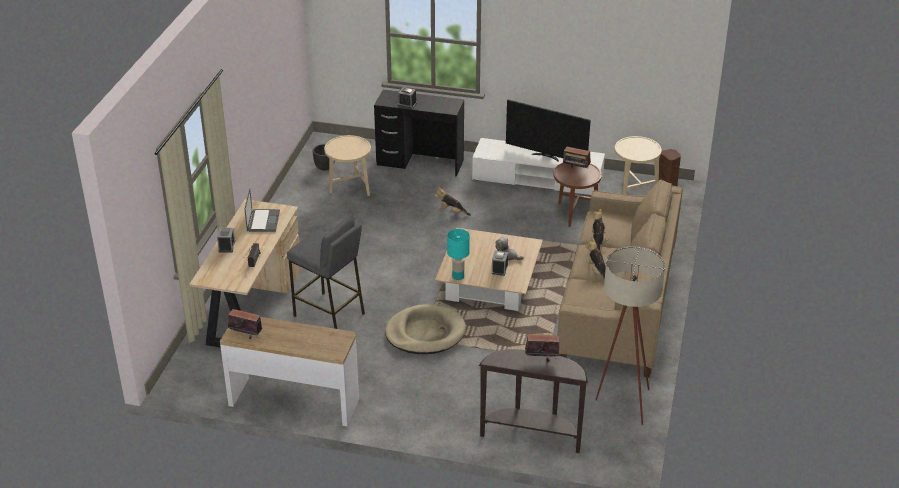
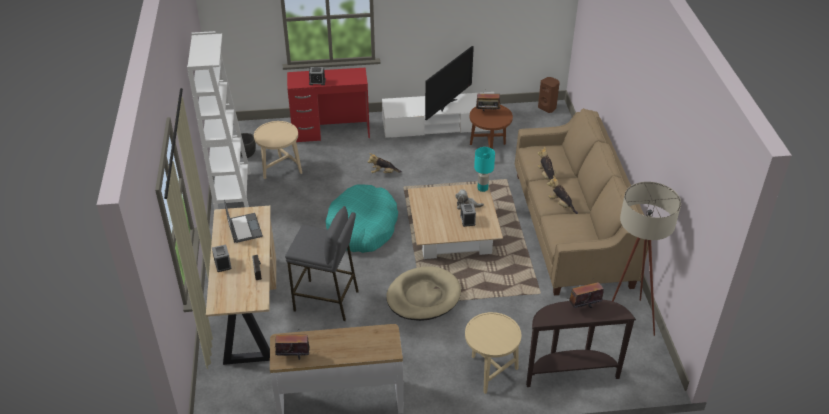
camera: 20 degrees left, 5 degrees up
black desk [374,90,464,177] -> red desk [287,67,370,142]
turquoise table lamp [447,229,470,280] -> turquoise table lamp moved to [474,147,495,192]
television [506,100,591,162] -> television turned 60 degrees counterclockwise [425,46,474,120]
beige side table [615,136,662,195] -> beige side table moved to [465,312,521,394]
none -> white bookcase [187,31,251,210]
none -> turquoise dog bed [325,184,398,253]

